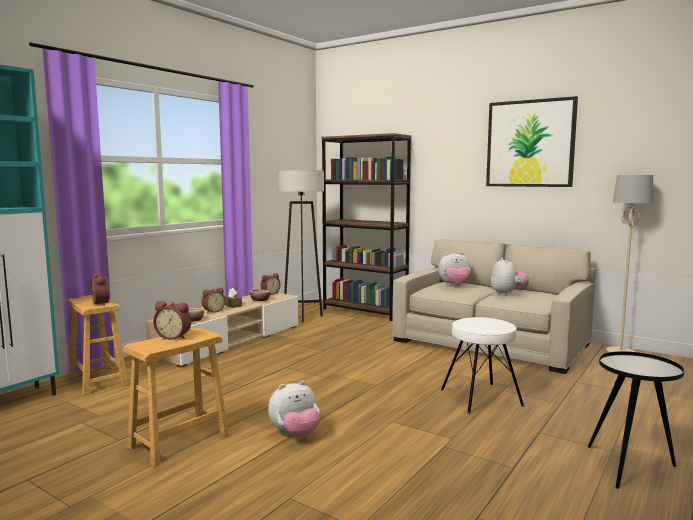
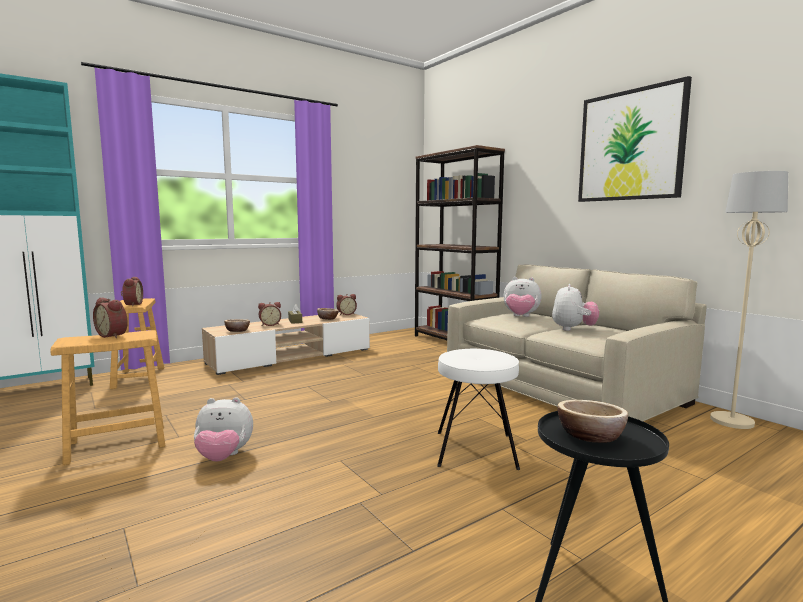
camera: 20 degrees right, 0 degrees up
grey floor lamp [278,170,324,322] -> none
none -> bowl [558,400,628,443]

